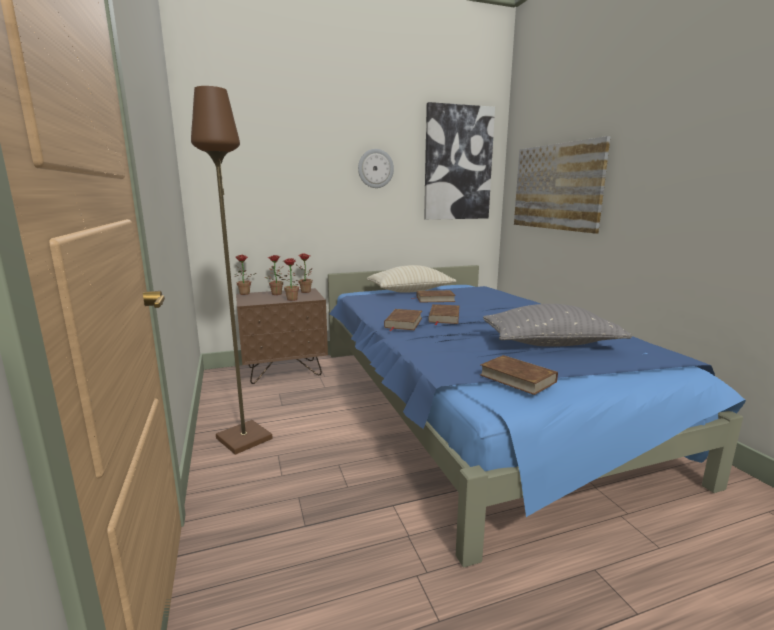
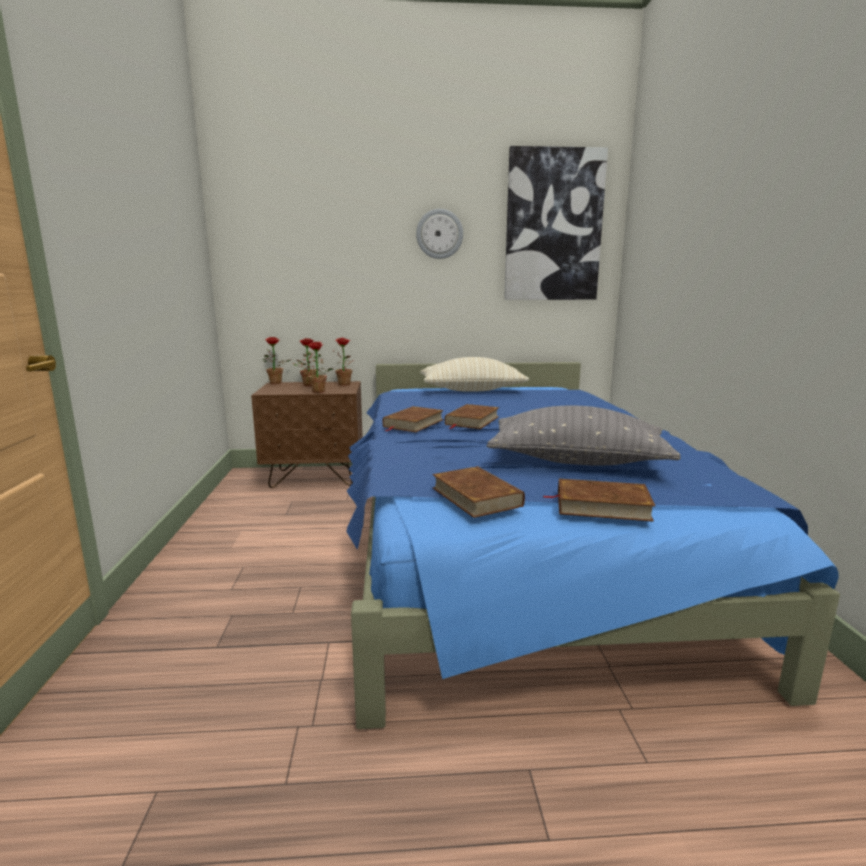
camera: 15 degrees right, 0 degrees up
brown floor lamp [191,86,273,455] -> none
brown book [411,290,456,302] -> brown book moved to [544,479,655,522]
picture [514,136,611,234] -> none

